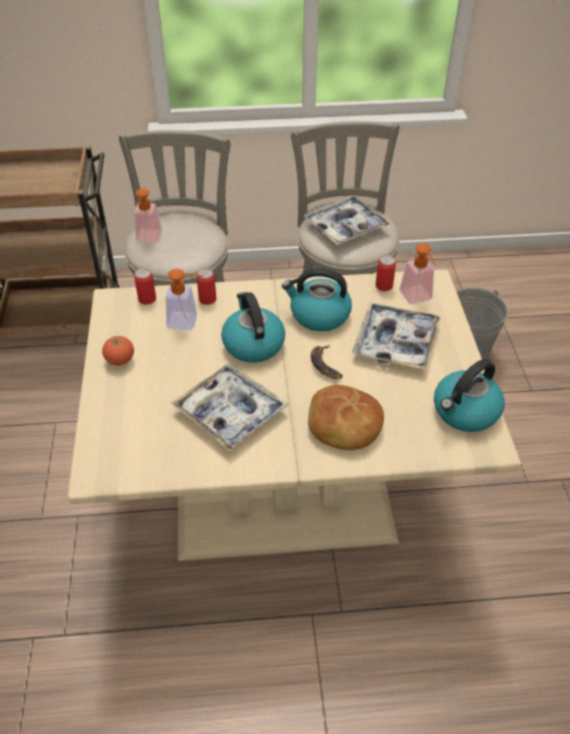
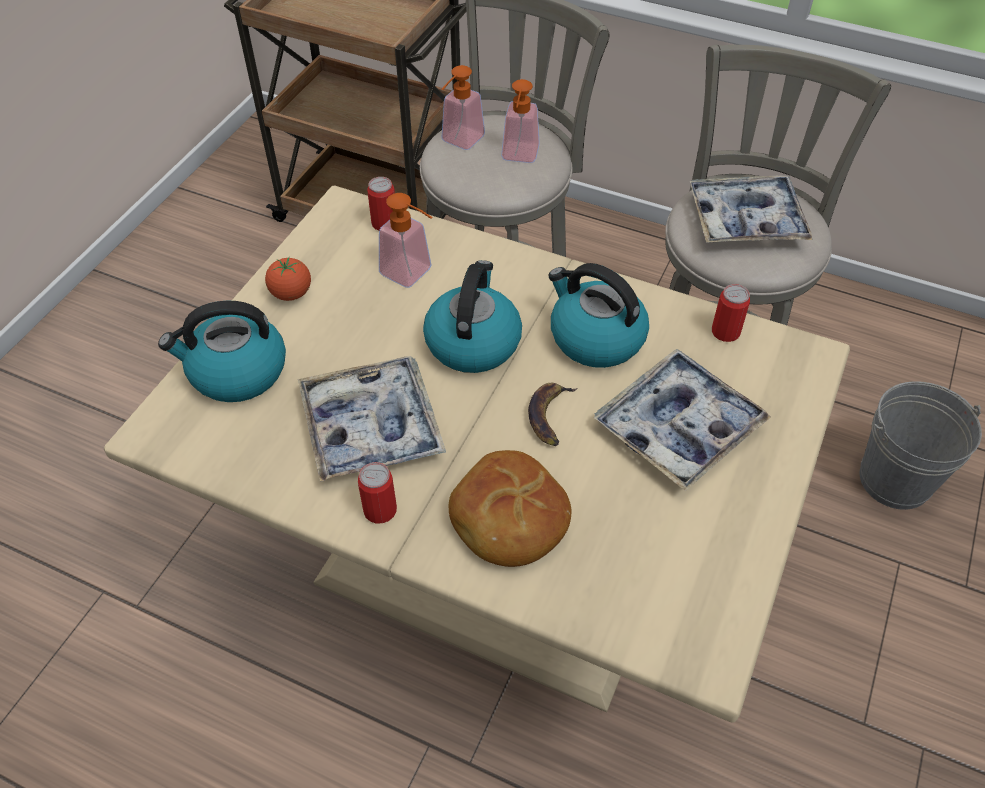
camera: 30 degrees right, 5 degrees up
can [197,268,216,305] -> can moved to [358,462,397,523]
soap dispenser [399,243,436,304] -> soap dispenser moved to [501,79,540,163]
kettle [434,359,504,432] -> kettle moved to [158,301,286,402]

